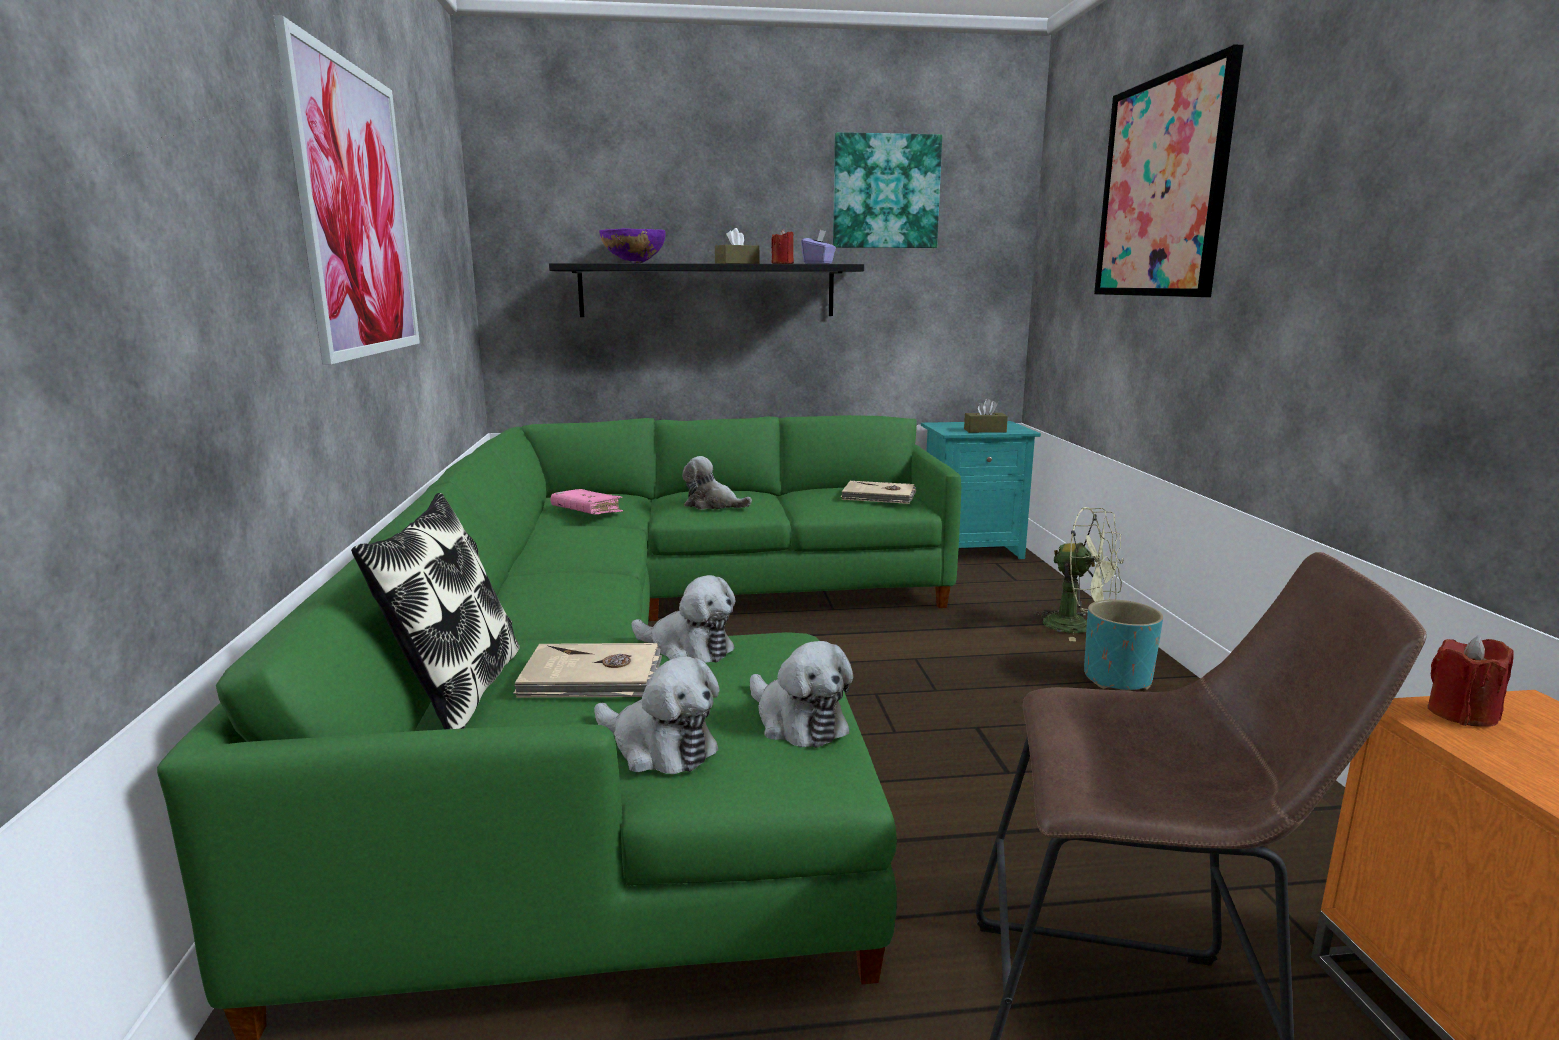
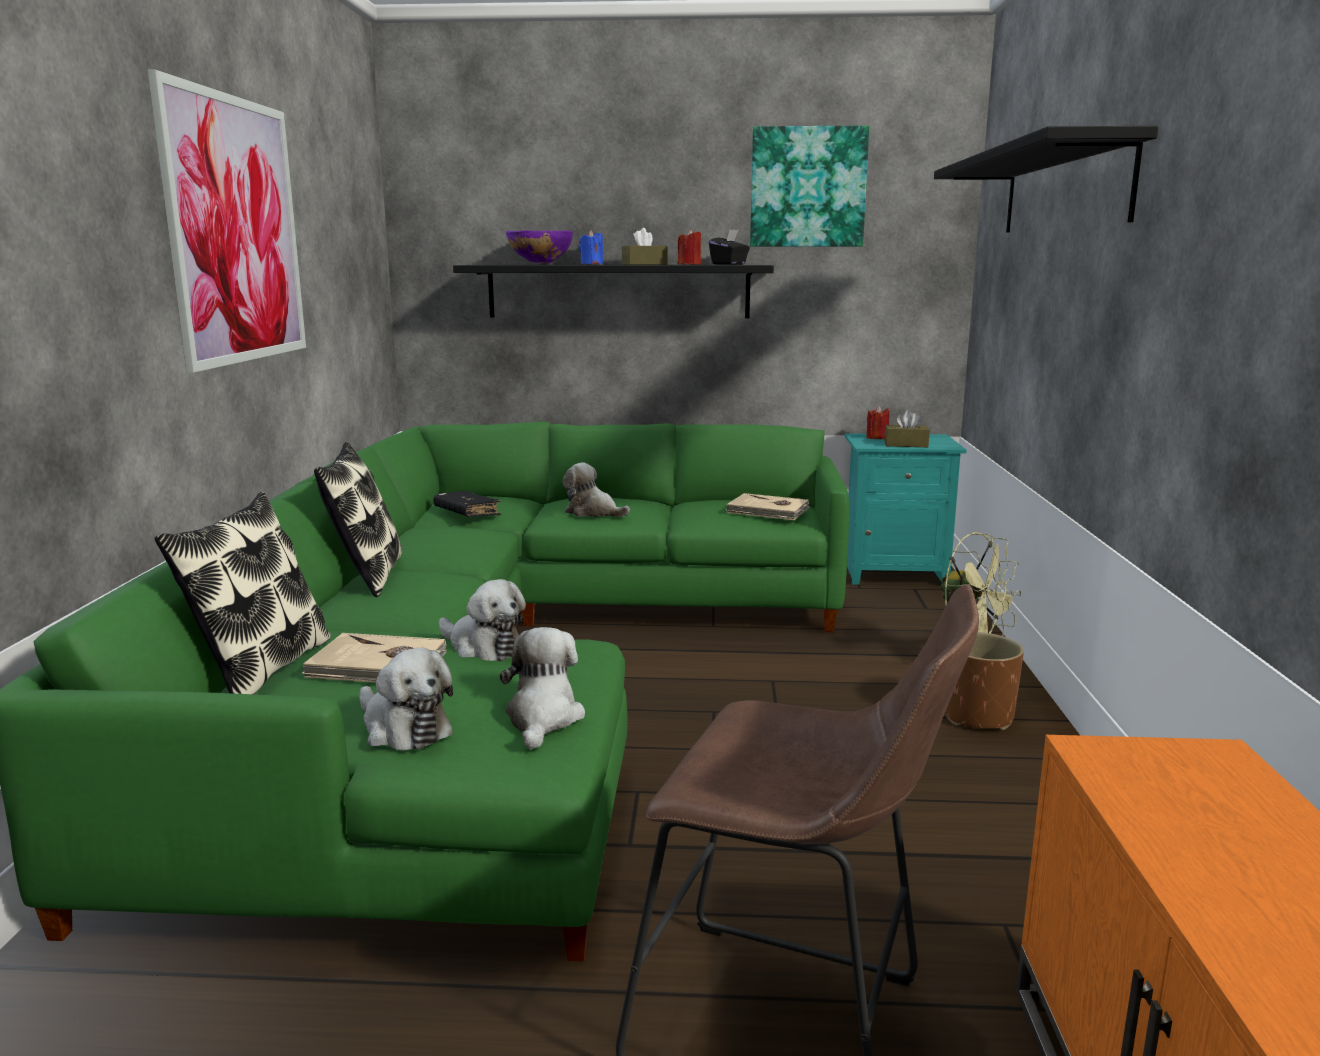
camera: 10 degrees right, 0 degrees up
pink book [551,489,623,515] -> black book [434,491,501,517]
plush toy [750,641,853,748] -> plush toy turned 150 degrees counterclockwise [500,627,585,750]
purple tissue box [801,230,836,264] -> black tissue box [709,229,750,265]
turquoise planter [1084,600,1163,690] -> brown planter [945,632,1024,730]
picture [1094,44,1244,297] -> black shelf [934,126,1158,233]
red candle [1428,635,1513,727] -> red candle moved to [866,406,889,439]
none -> pillow [314,442,402,597]
none -> blue candle [579,230,604,264]

